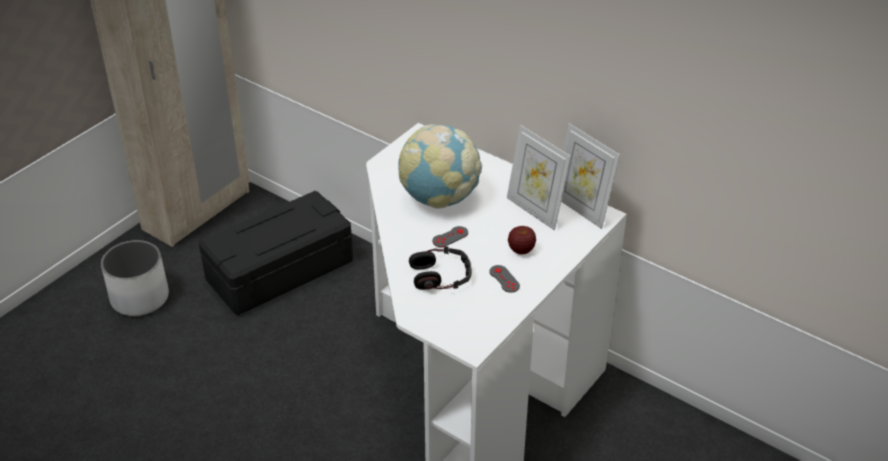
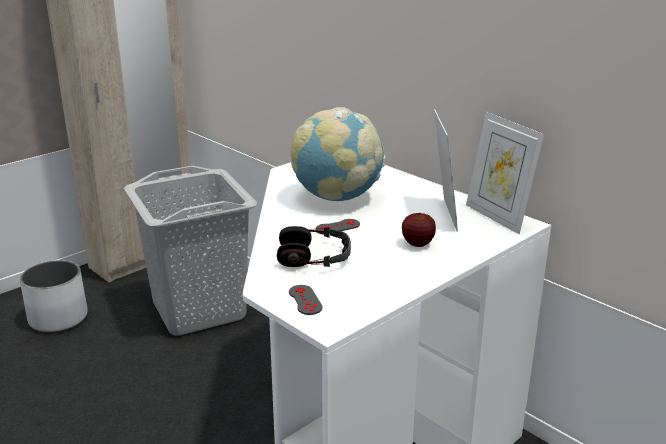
camera: 10 degrees right, 15 degrees down
black storage box [199,191,353,315] -> grey laundry basket [124,166,257,336]
grey game controller [489,265,520,293] -> grey game controller moved to [289,285,323,315]
picture frame [507,125,571,230] -> picture frame turned 150 degrees counterclockwise [434,110,458,232]

